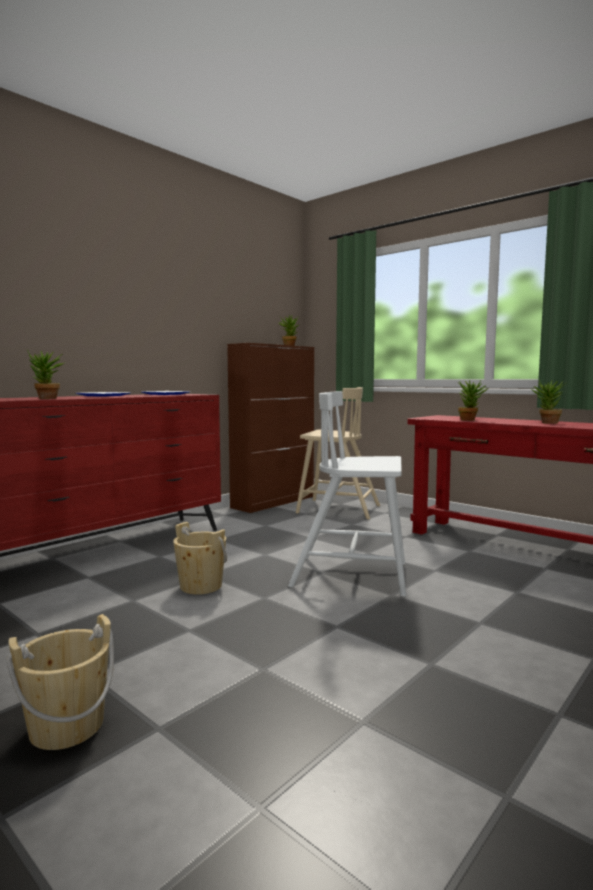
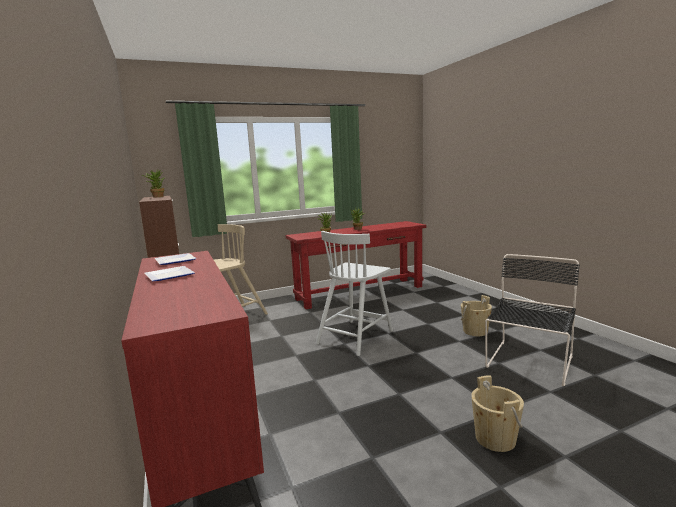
camera: 65 degrees left, 5 degrees up
potted plant [27,350,64,399] -> none
beige bucket [173,522,227,594] -> beige bucket moved to [461,295,492,336]
none -> black chair [485,254,579,386]

